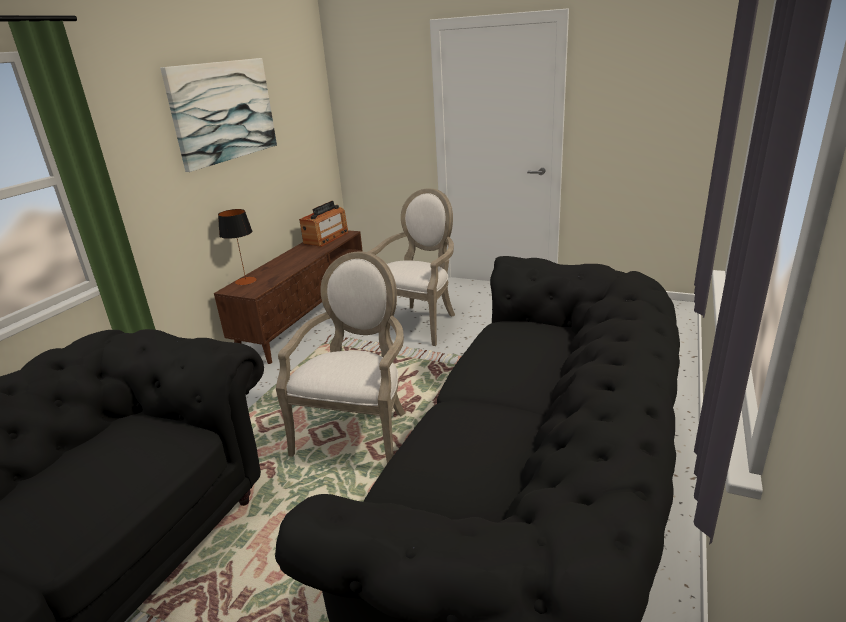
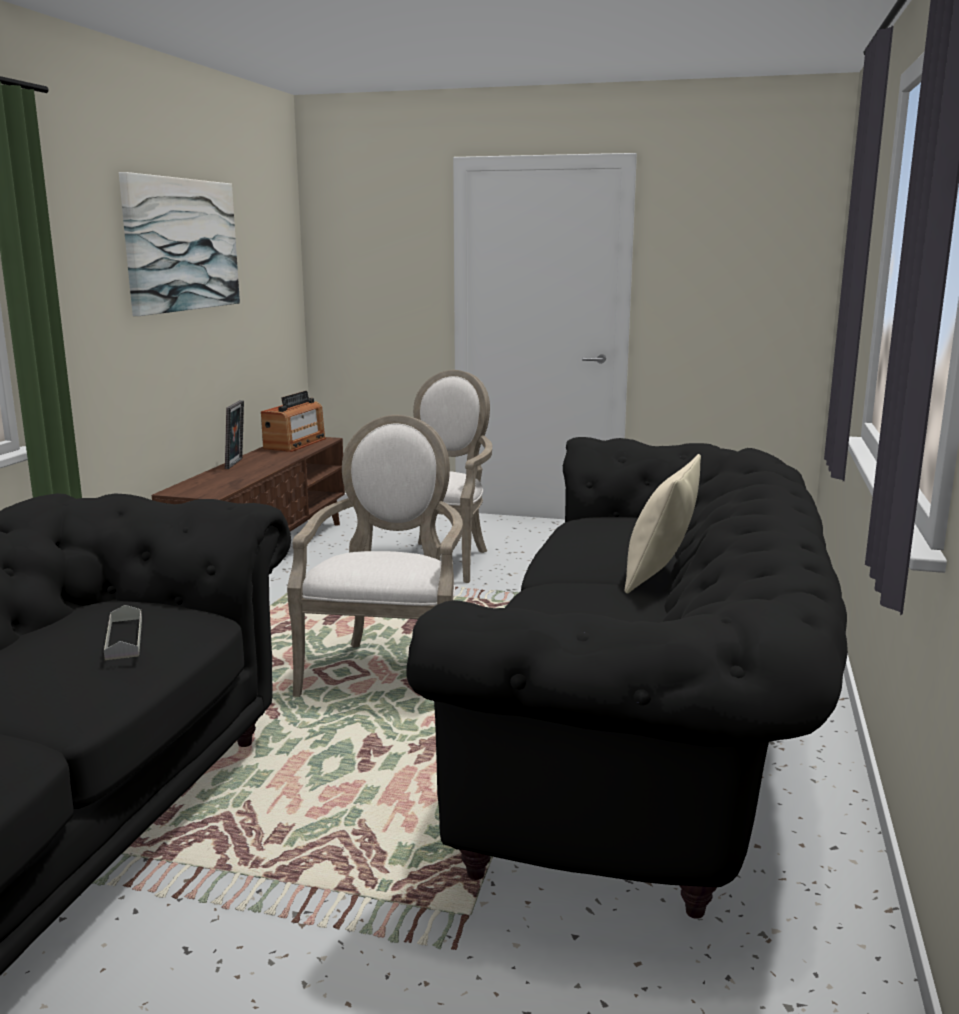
camera: 10 degrees left, 10 degrees down
table lamp [218,209,257,285] -> none
none -> grey tray [104,605,142,660]
none -> picture frame [225,400,244,469]
none -> beige pillow [625,454,701,593]

